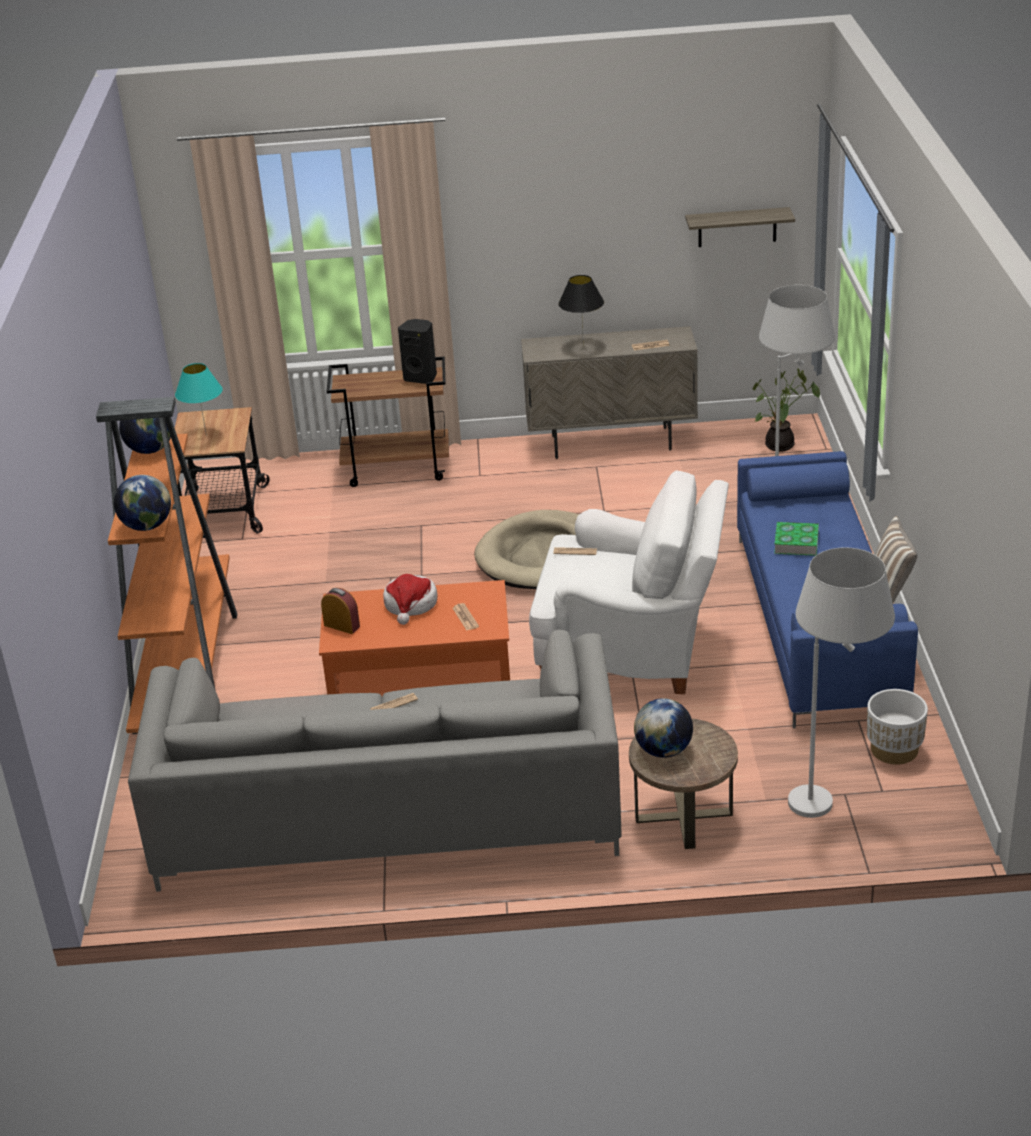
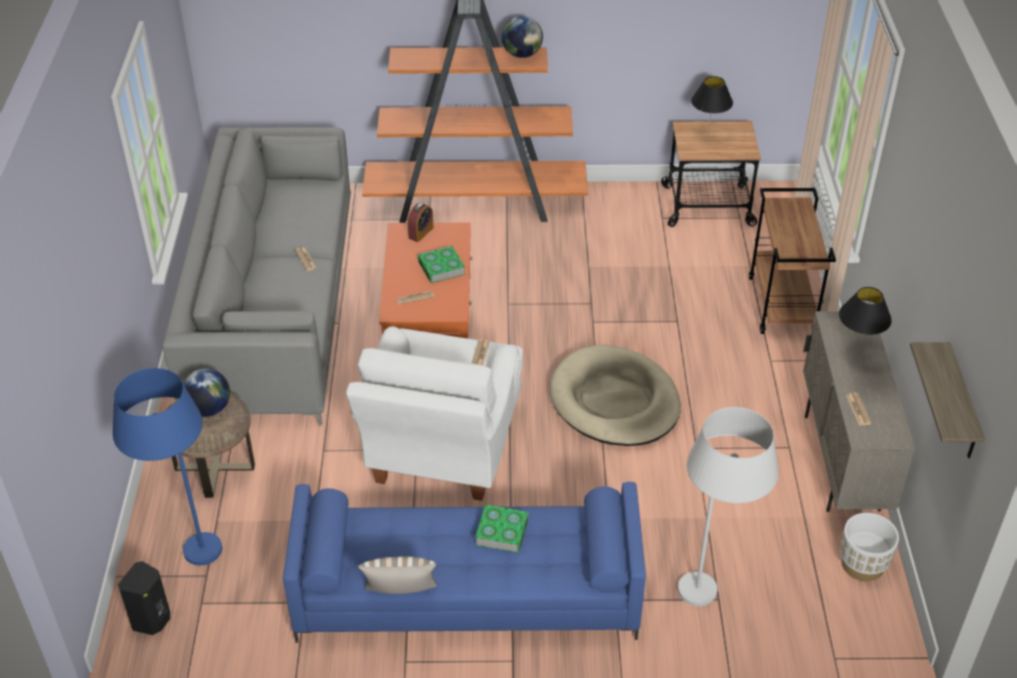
camera: 90 degrees right, 10 degrees up
globe [114,475,171,531] -> none
turquoise table lamp [175,363,223,436] -> black table lamp [691,76,733,138]
hat [383,574,438,625] -> book [418,246,465,283]
black speaker [398,319,437,384] -> black speaker moved to [118,561,170,635]
potted plant [753,369,820,452] -> none
white floor lamp [788,548,895,818] -> blue floor lamp [113,368,222,565]
white planter [867,689,928,765] -> white planter moved to [840,513,899,581]

